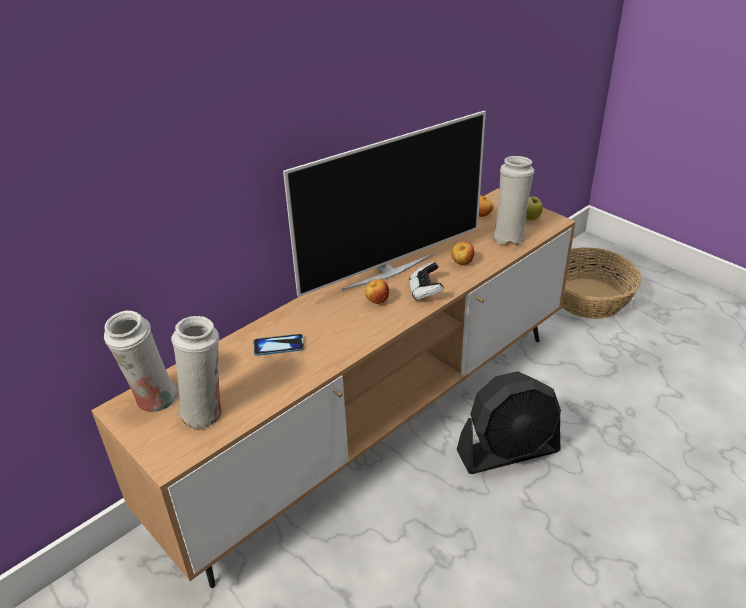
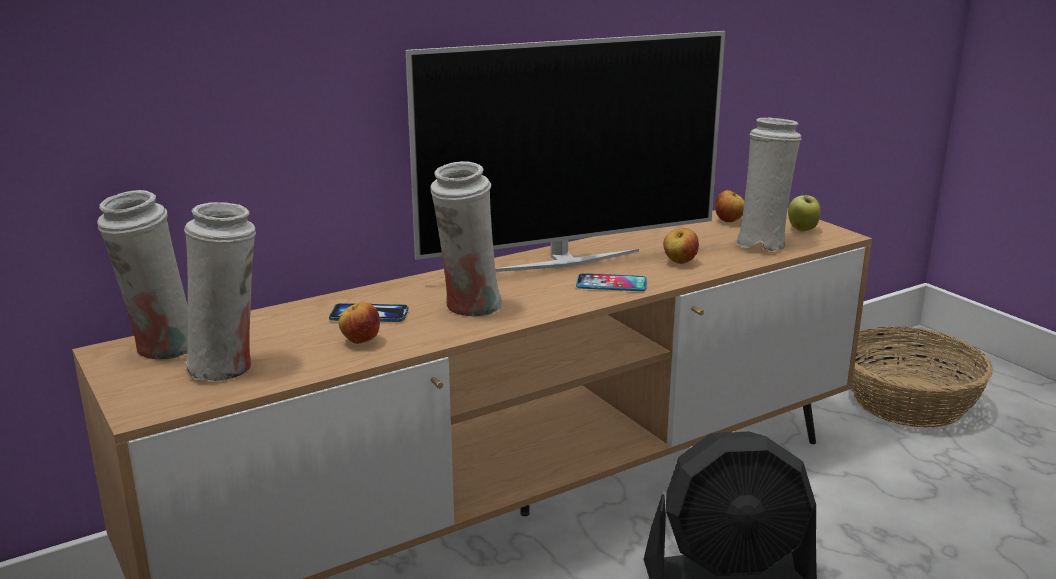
camera: 10 degrees right, 15 degrees down
apple [365,279,389,304] -> apple moved to [338,302,380,344]
game controller [409,262,444,301] -> phone [576,273,647,291]
none -> white vase [430,161,502,316]

